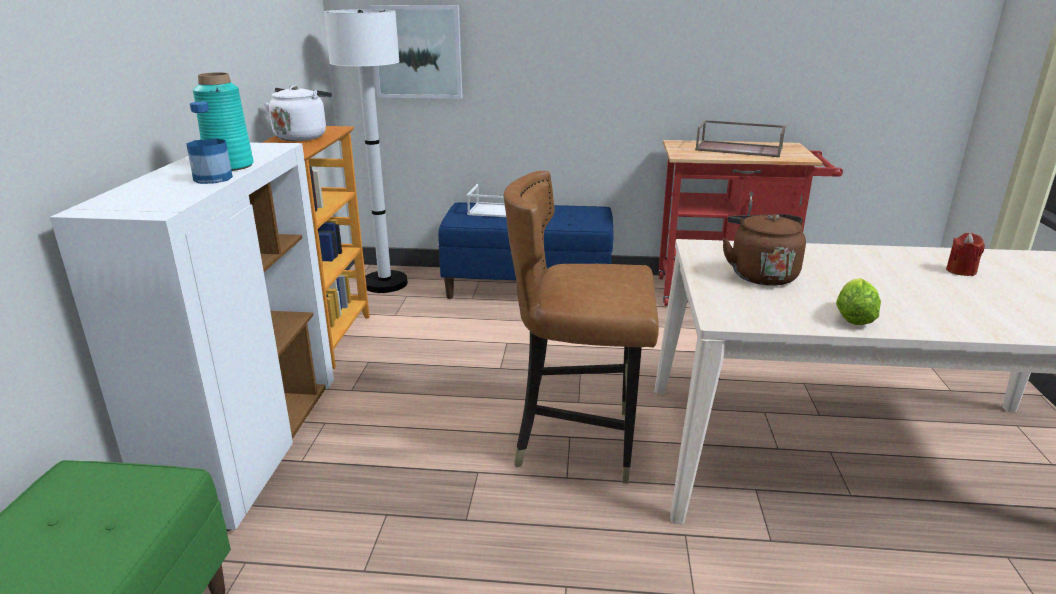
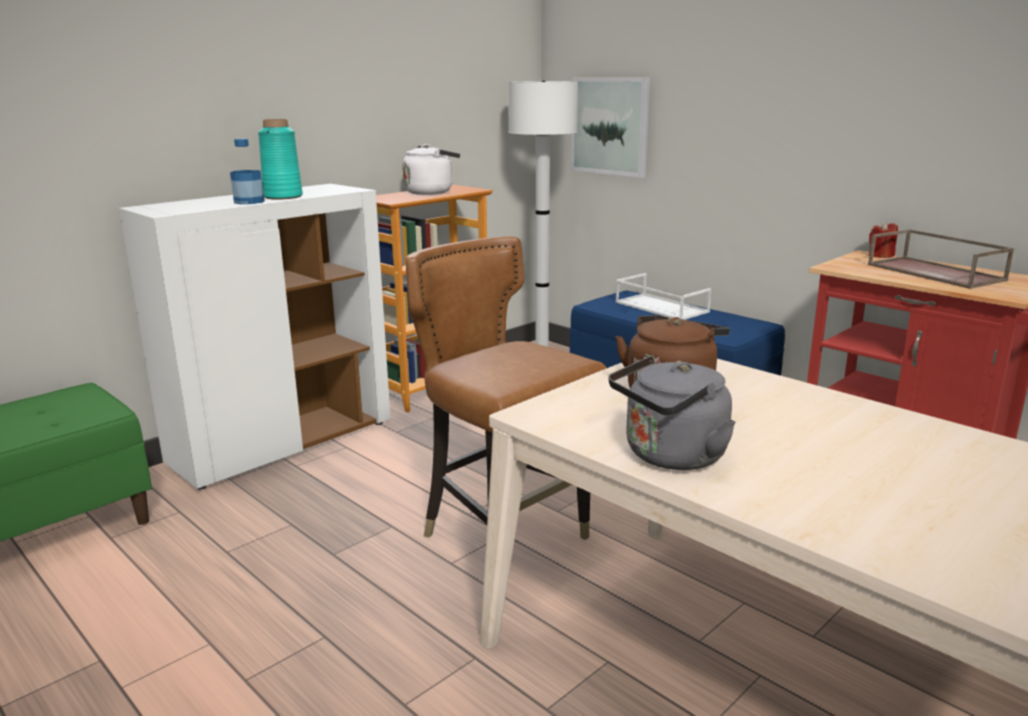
camera: 40 degrees right, 5 degrees down
lettuce [836,278,881,325] -> grey kettle [608,355,736,470]
red candle [946,233,985,276] -> red candle moved to [869,221,898,258]

